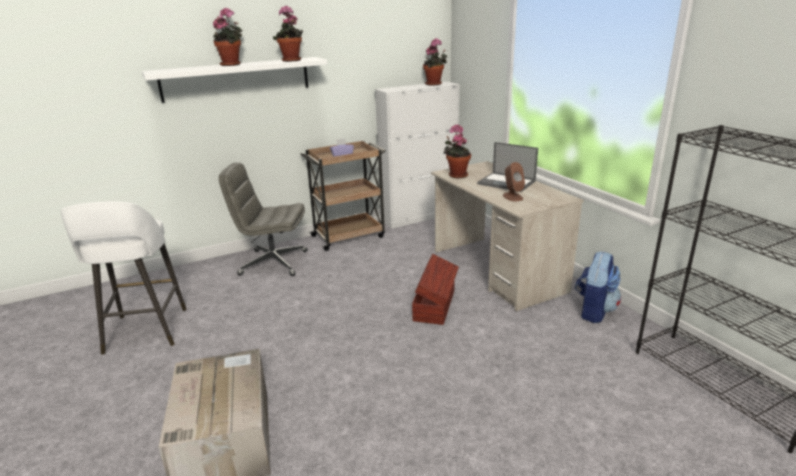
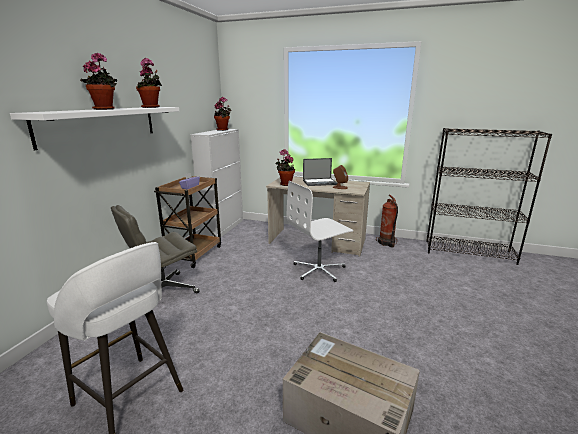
camera: 45 degrees left, 5 degrees down
brown storage box [412,254,459,325] -> white office chair [287,181,353,282]
backpack [575,251,621,323] -> fire extinguisher [376,195,398,248]

